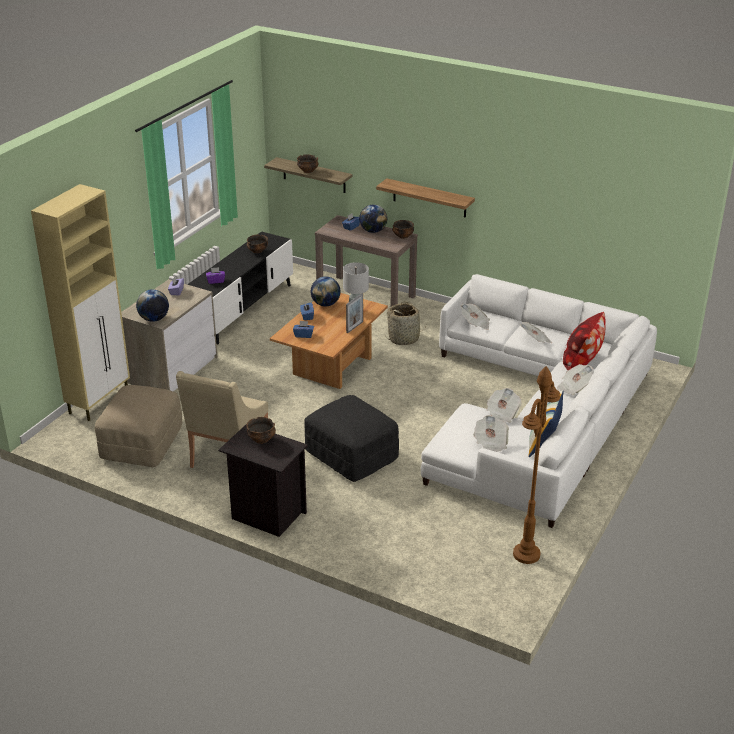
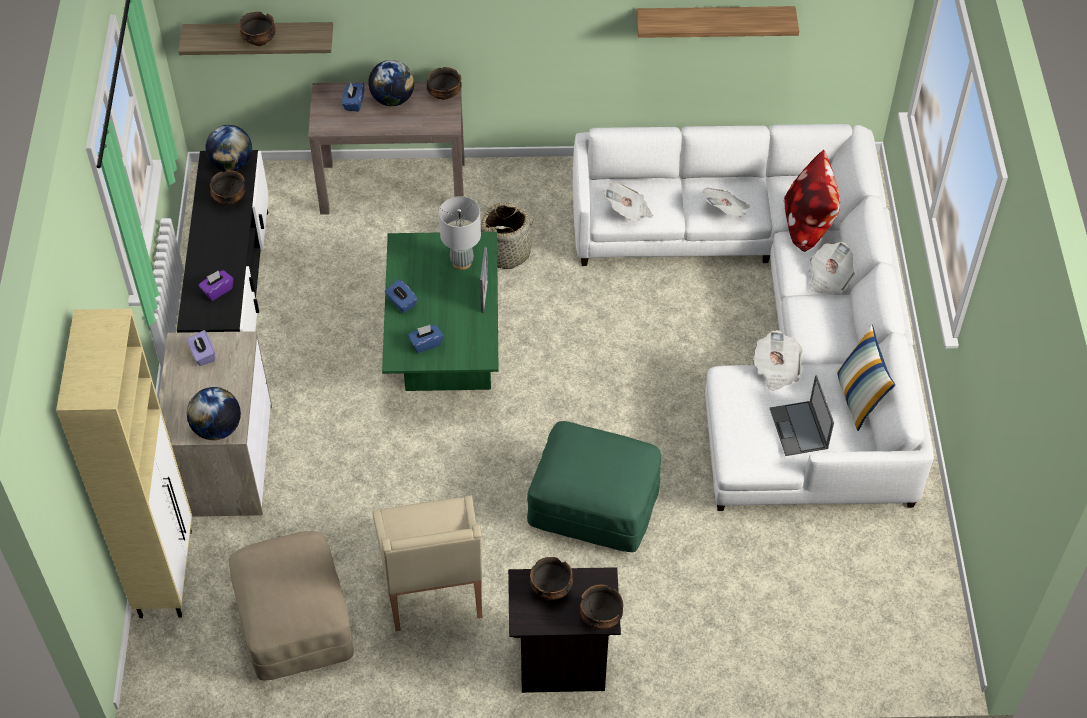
camera: 30 degrees left, 20 degrees up
brown coffee table [270,293,388,389] -> green coffee table [382,232,498,391]
black ottoman [304,395,399,482] -> green ottoman [527,421,661,552]
globe [311,276,341,307] -> globe moved to [205,125,252,171]
shelf [376,178,475,218] -> shelf moved to [636,6,799,38]
newspaper [473,415,509,452] -> laptop [770,375,834,456]
brown floor lamp [513,366,560,564] -> none
none -> bowl [580,585,623,629]

